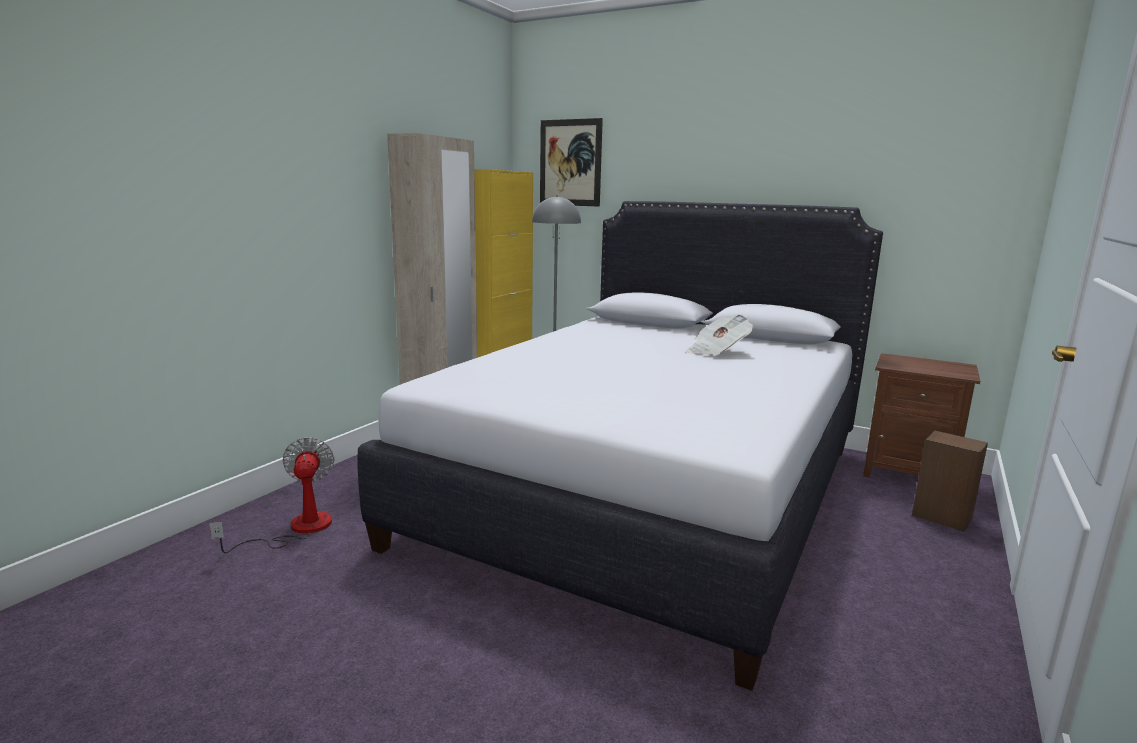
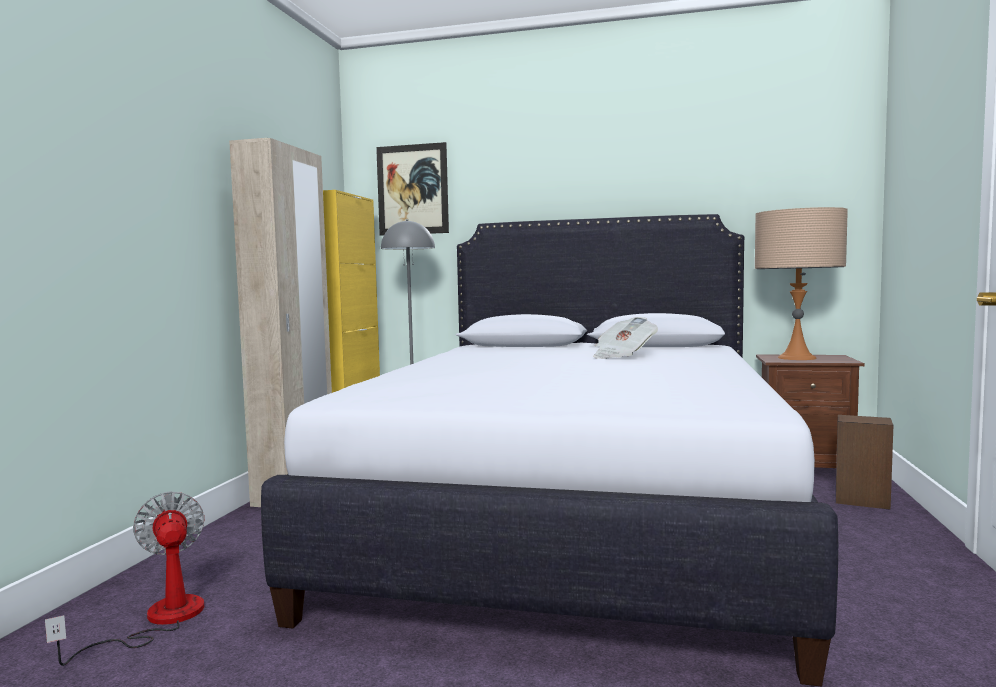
camera: 15 degrees left, 10 degrees down
none -> beige table lamp [755,207,848,360]

